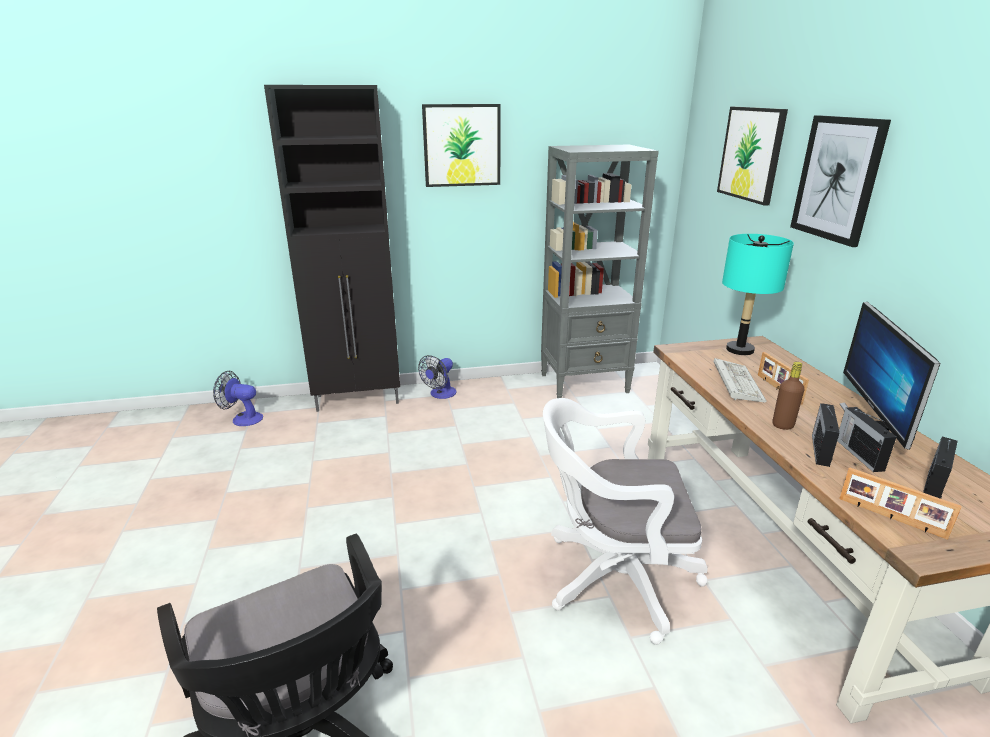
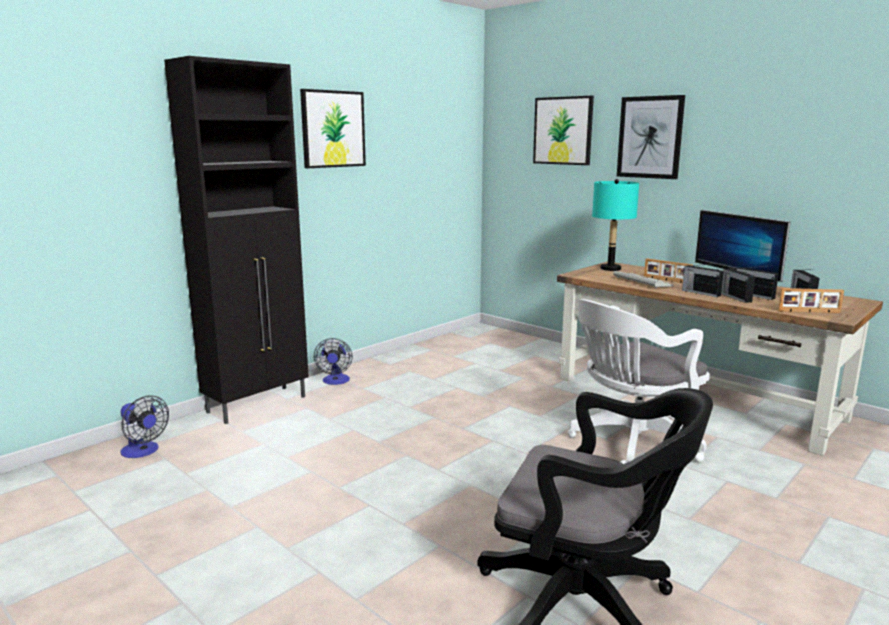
camera: 35 degrees left, 10 degrees down
fan [213,371,263,426] -> fan turned 120 degrees counterclockwise [121,395,169,458]
grey bookcase [541,145,659,398] -> none
brown bottle [772,362,804,430] -> radio [682,263,724,297]

